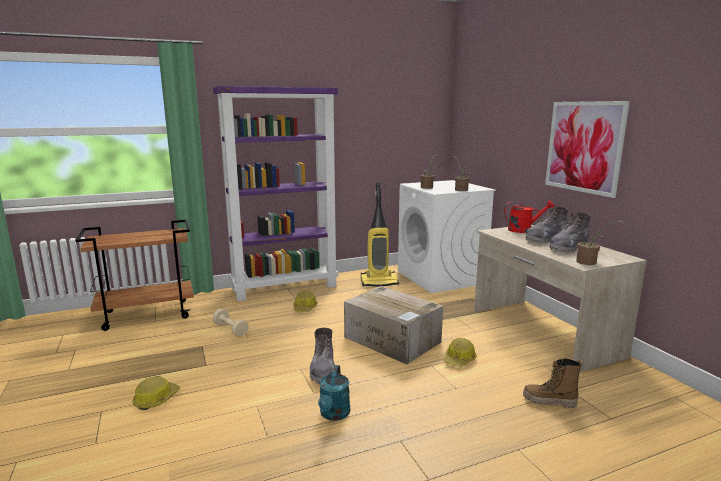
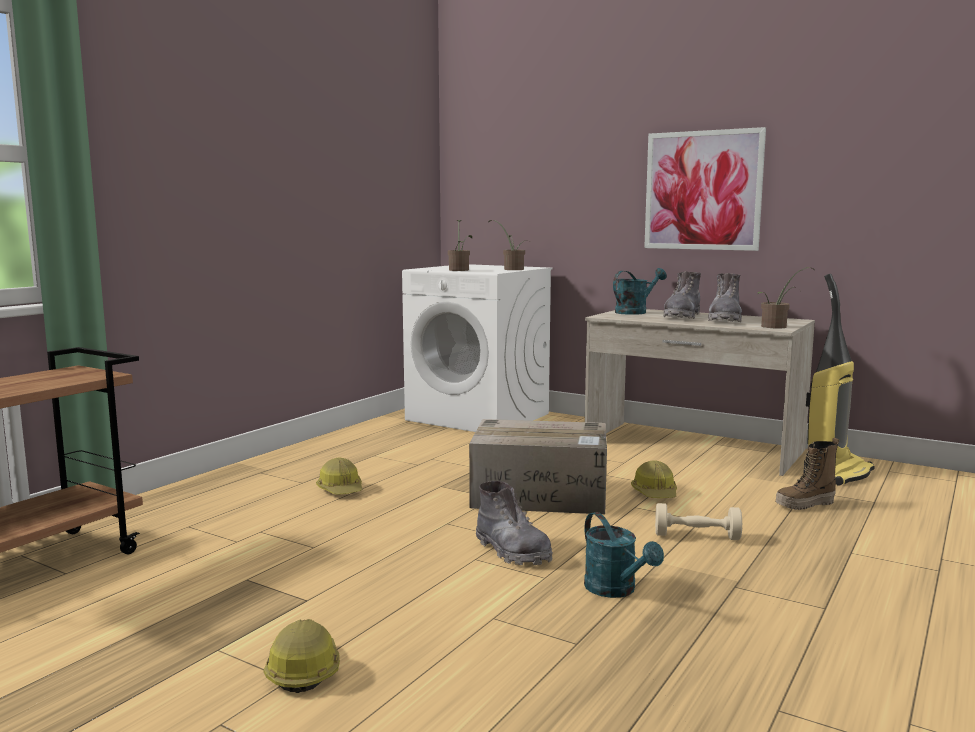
camera: 35 degrees left, 5 degrees down
purple bookcase [213,86,338,301] -> none
beige dumbbell [213,309,248,337] -> beige dumbbell moved to [655,503,742,540]
vacuum cleaner [361,182,399,286] -> vacuum cleaner moved to [803,274,875,485]
red watering can [504,201,554,233] -> turquoise watering can [613,268,667,315]

